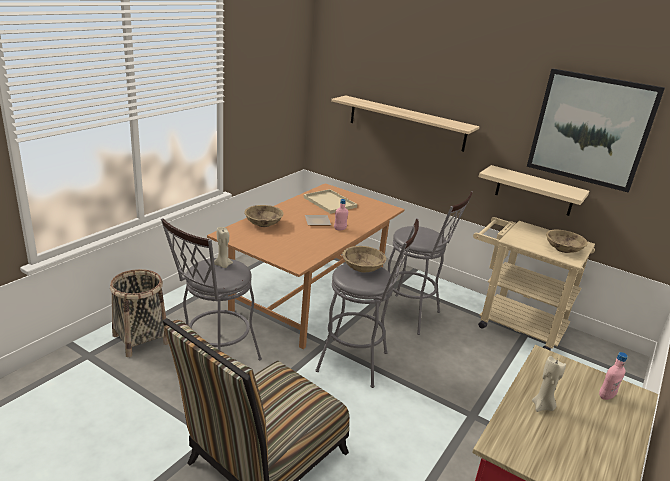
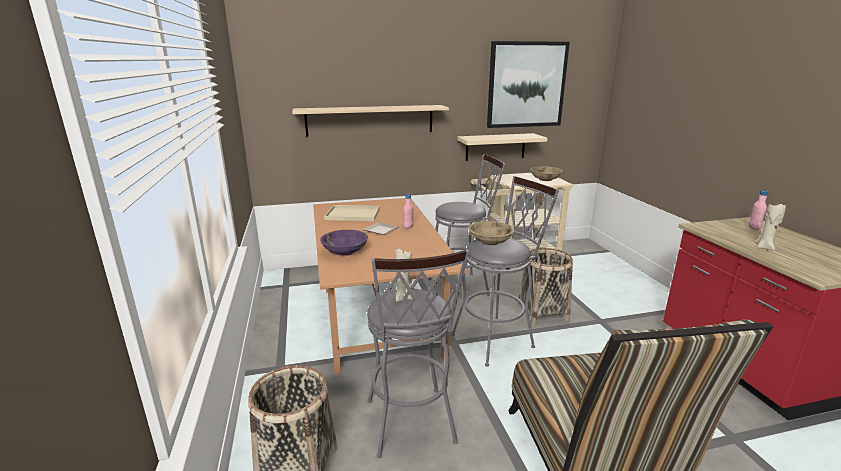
camera: 45 degrees left, 5 degrees down
beige bowl [245,205,284,227] -> purple bowl [320,230,368,256]
none -> basket [518,248,573,326]

